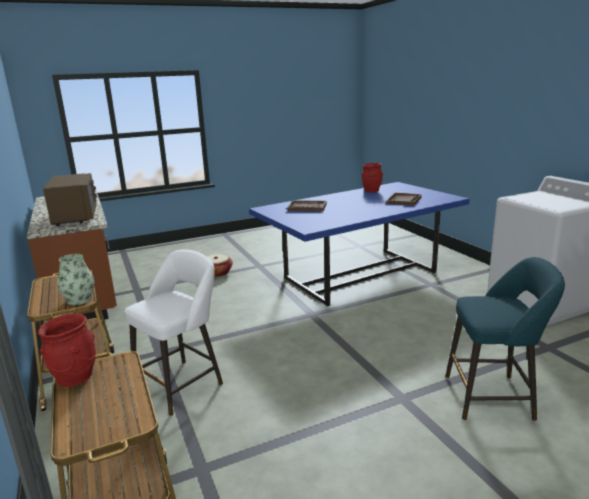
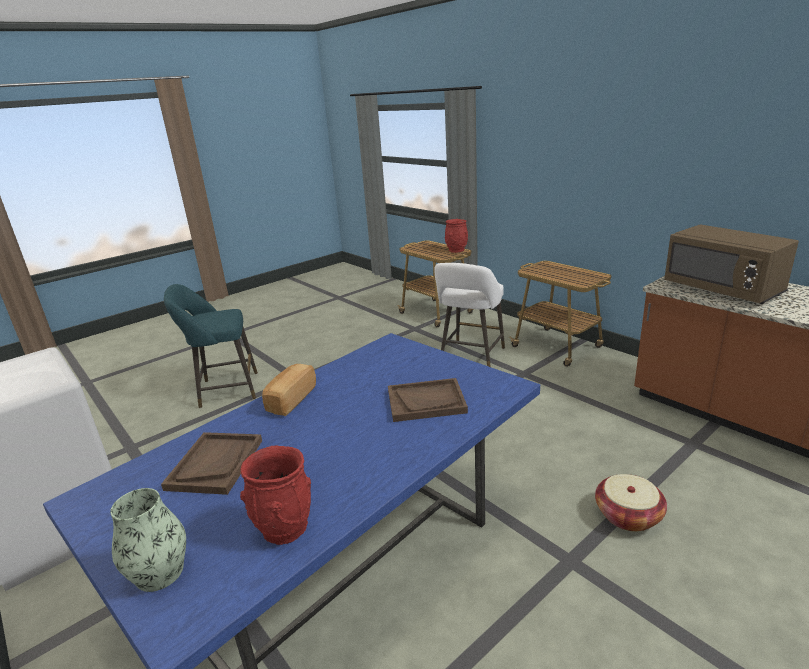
camera: 165 degrees right, 5 degrees up
vase [57,254,94,305] -> vase moved to [110,488,186,592]
none -> bread [262,364,316,416]

